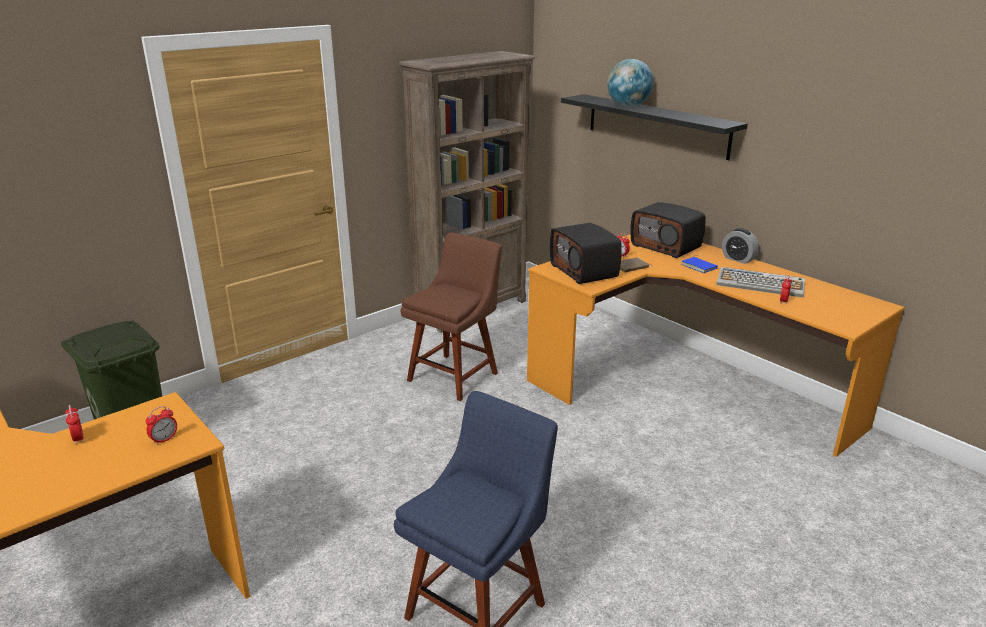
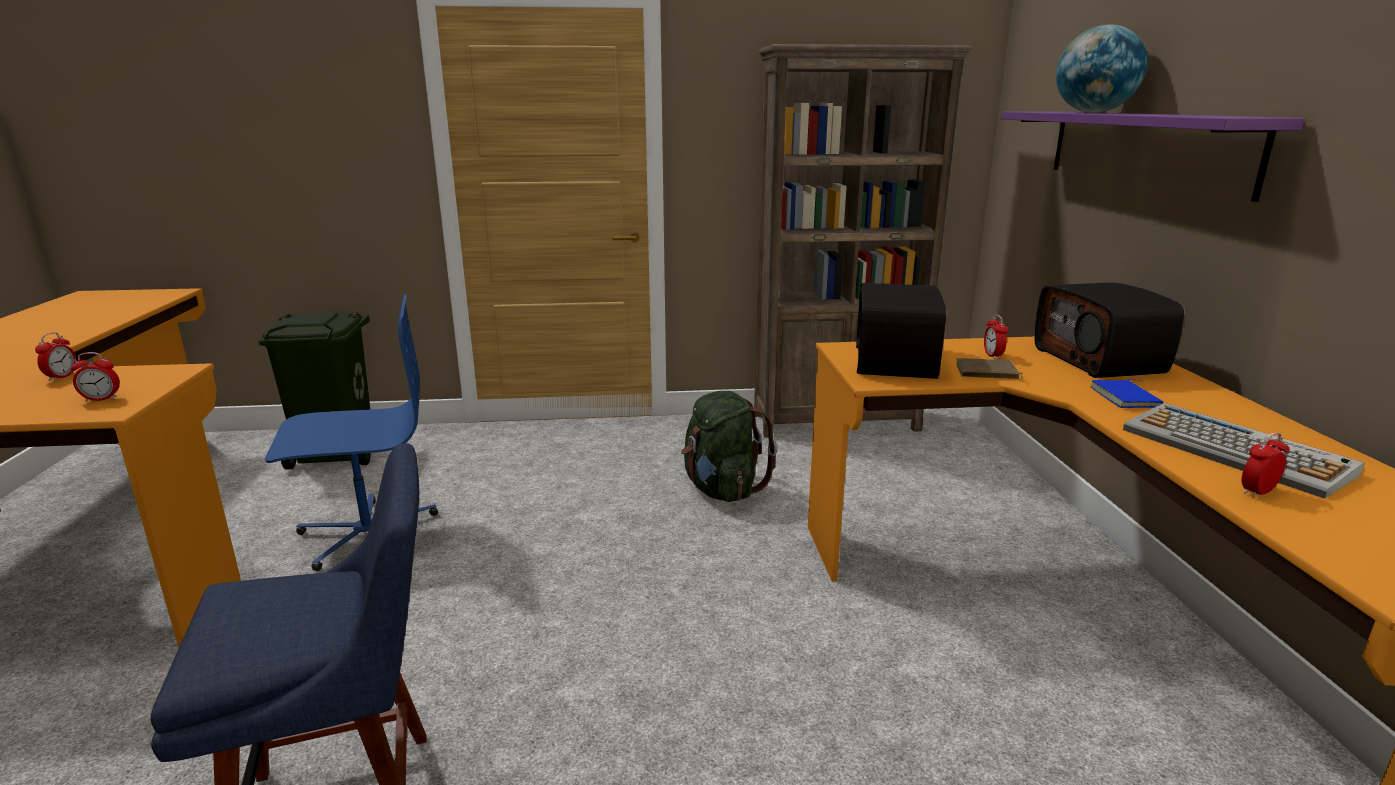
camera: 35 degrees right, 5 degrees down
brown chair [400,232,502,401] -> green backpack [681,391,777,502]
black shelf [561,94,748,160] -> purple shelf [1001,111,1305,202]
alarm clock [722,228,759,264] -> none
none -> blue office chair [265,294,438,571]

